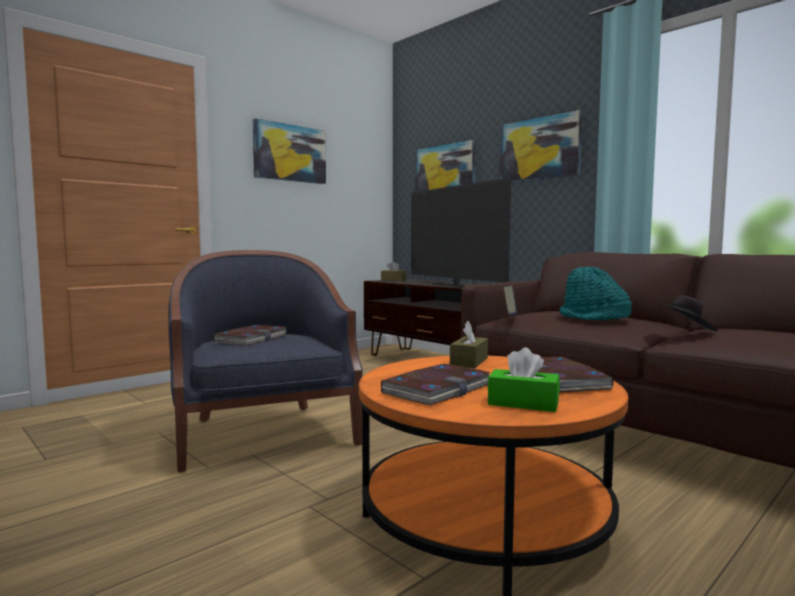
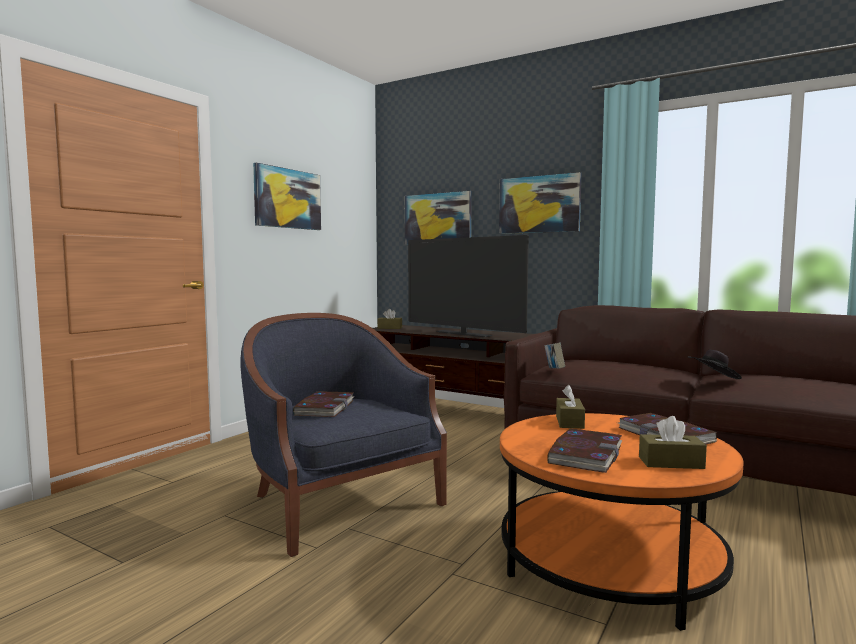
camera: 15 degrees left, 0 degrees up
green tissue box [488,347,560,412] -> brown tissue box [639,416,707,469]
turquoise hat [559,267,632,320] -> none

